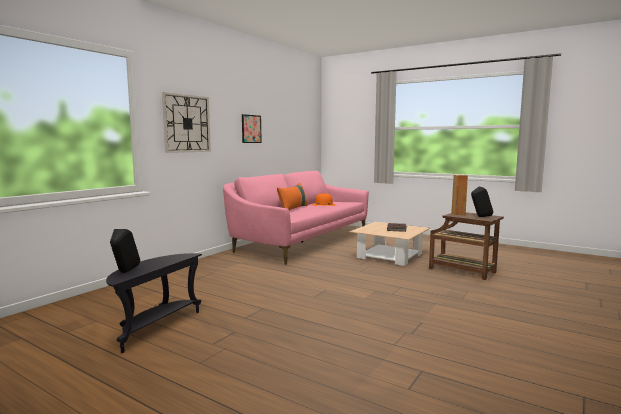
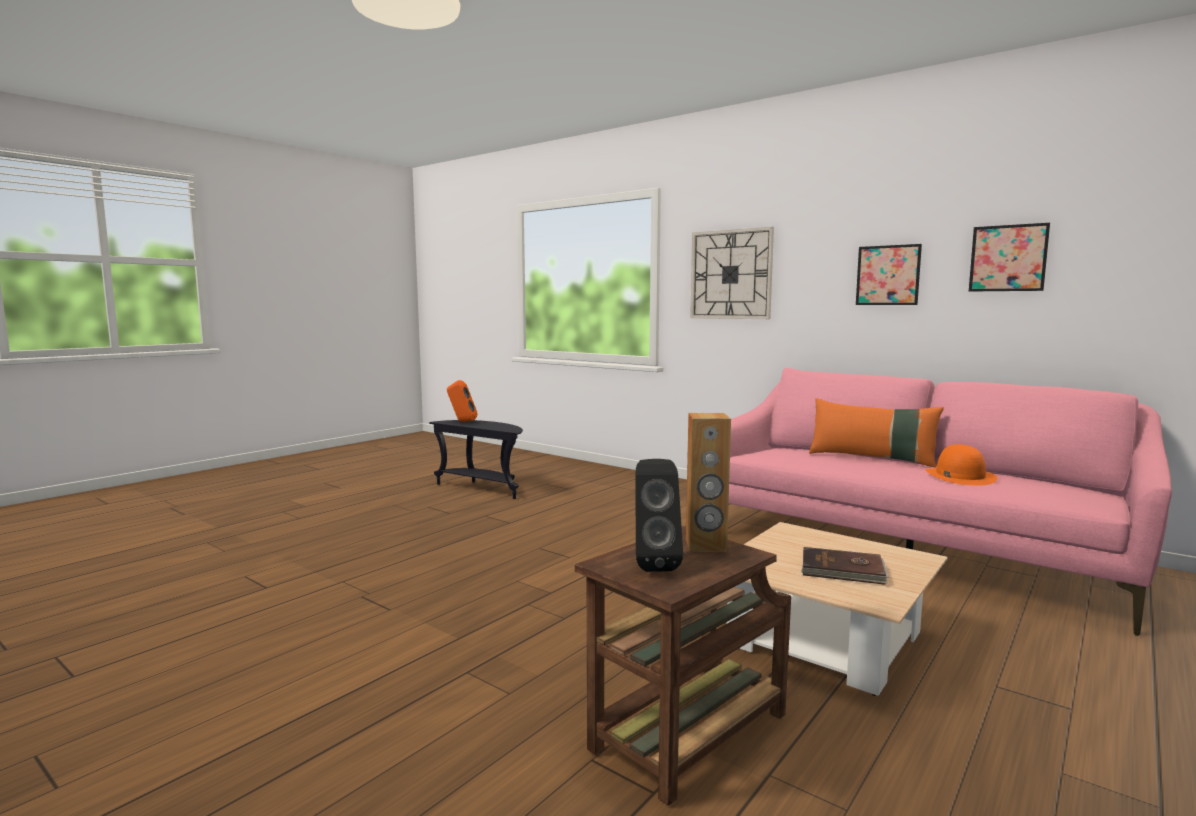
camera: 95 degrees right, 0 degrees up
black speaker [110,229,140,273] -> orange speaker [447,380,477,422]
none -> picture [969,223,1050,292]

